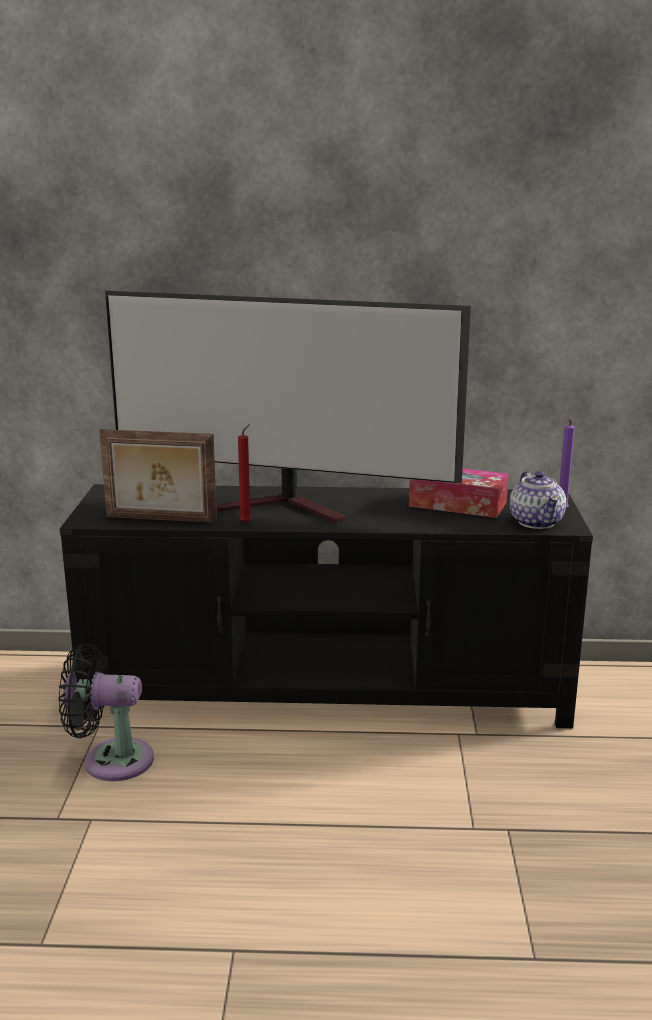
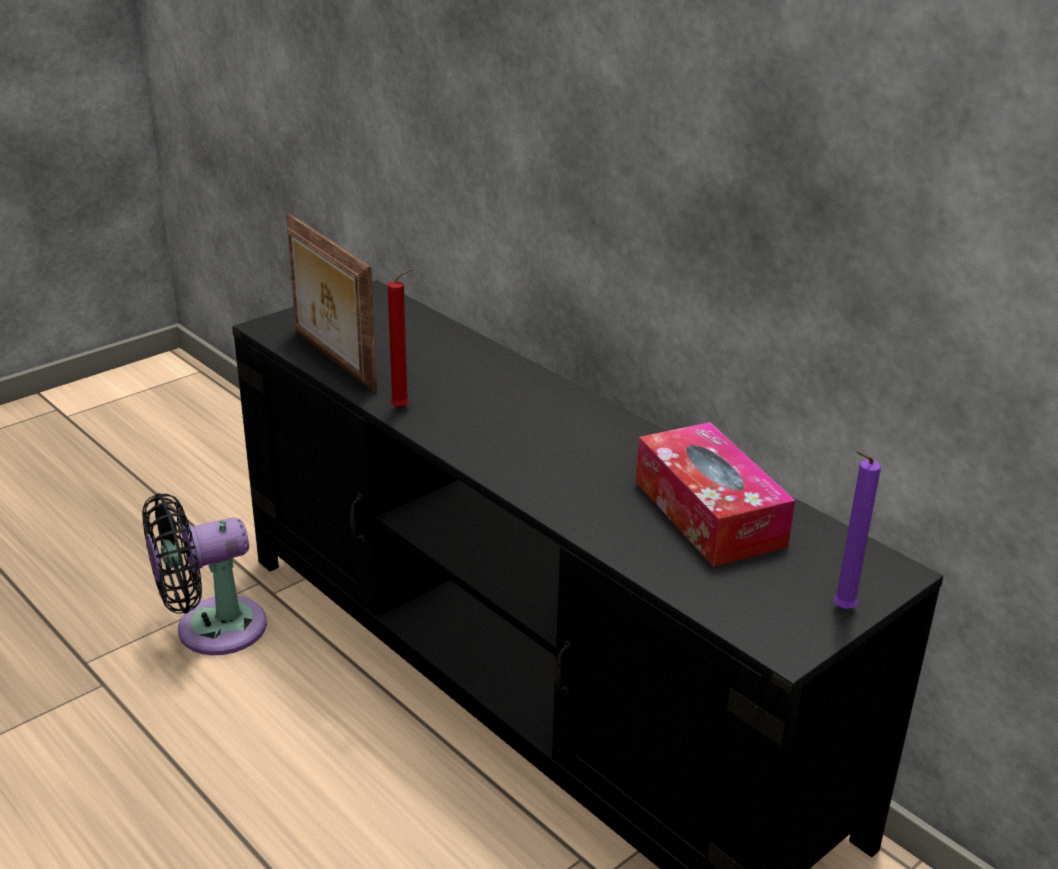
camera: 45 degrees right, 10 degrees up
black fan [58,643,154,781] -> black fan turned 75 degrees counterclockwise [142,493,267,655]
television [105,291,471,523] -> none
teapot [510,471,566,529] -> none

